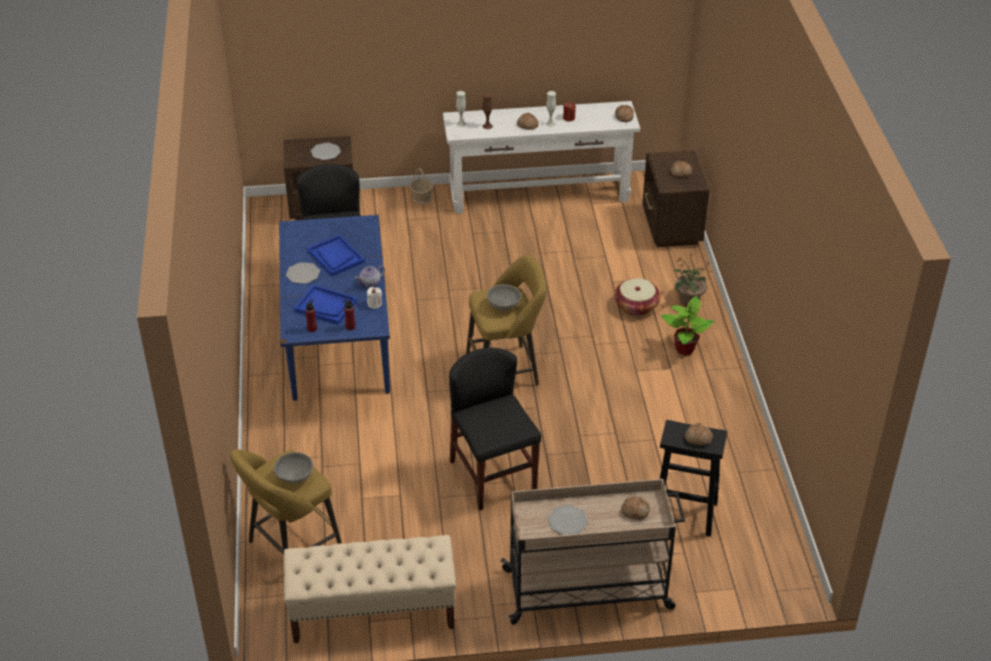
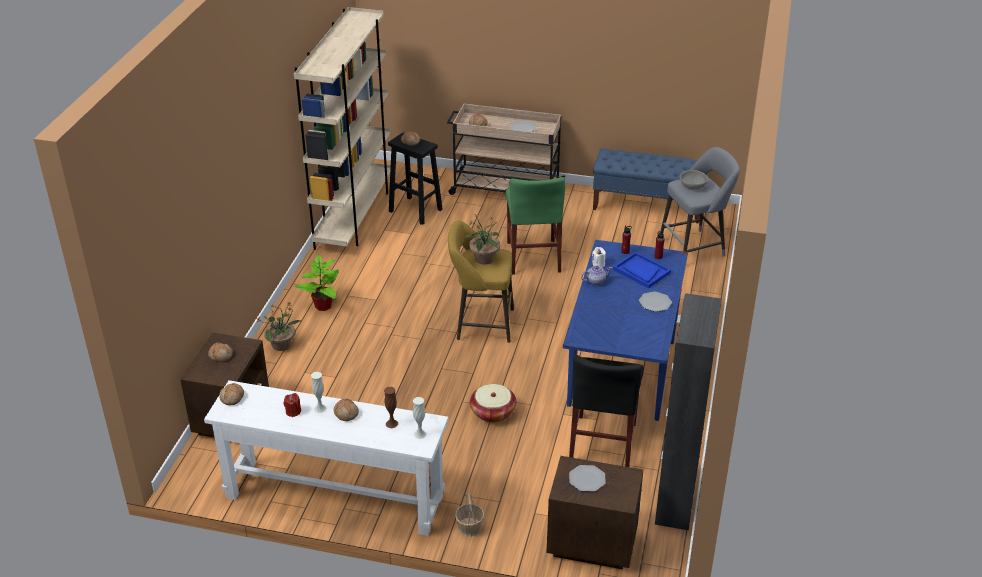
camera: 160 degrees left, 5 degrees down
yellow stool [230,449,342,555] -> grey stool [660,147,740,257]
beige bench [284,535,456,643] -> blue bench [593,148,708,224]
blue tray [307,235,365,276] -> none
black chair [449,348,541,510] -> green chair [506,177,566,275]
grey bowl [487,284,521,311] -> potted plant [464,215,500,264]
basket [615,278,660,316] -> basket moved to [470,384,516,423]
none -> beige bookcase [294,7,391,250]
none -> black cabinet [655,293,722,530]

